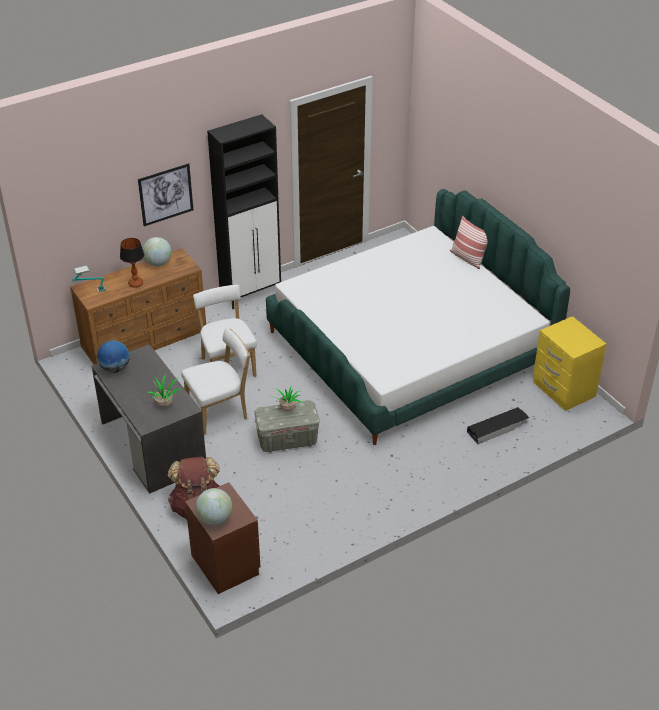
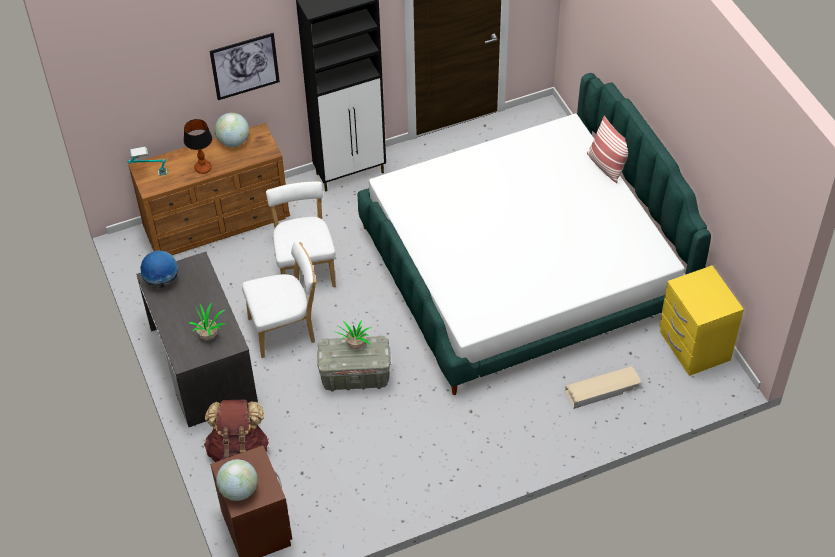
camera: 10 degrees right, 10 degrees up
black storage box [467,407,529,444] -> beige storage box [565,366,641,409]

